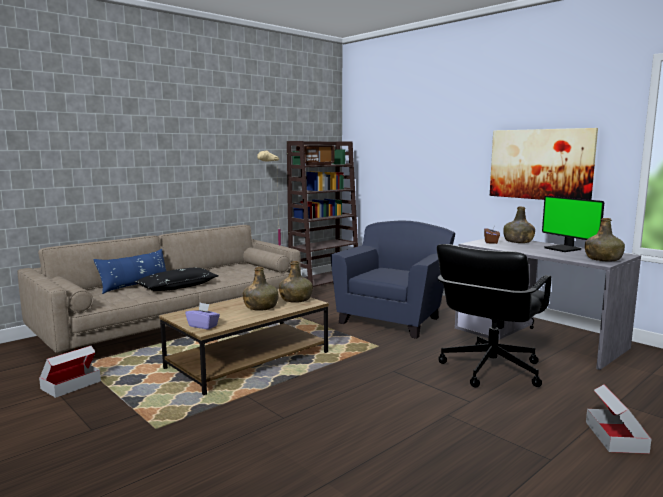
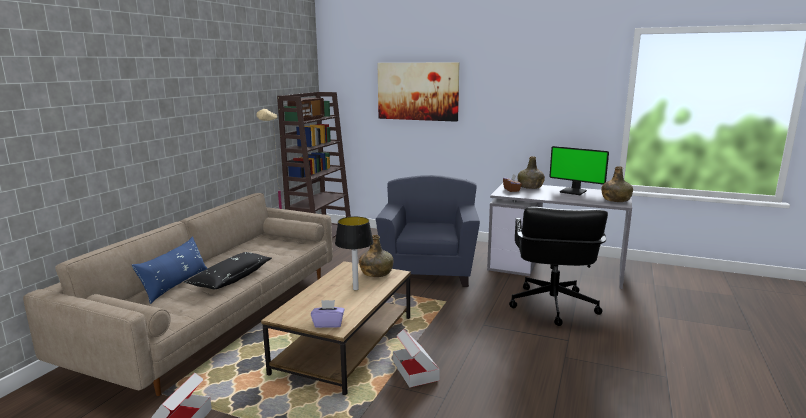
camera: 25 degrees left, 5 degrees up
green bottle [243,267,278,311] -> table lamp [335,216,373,290]
picture [490,128,598,200] -> picture moved to [378,62,460,122]
cardboard box [586,385,651,454] -> cardboard box moved to [393,329,440,388]

